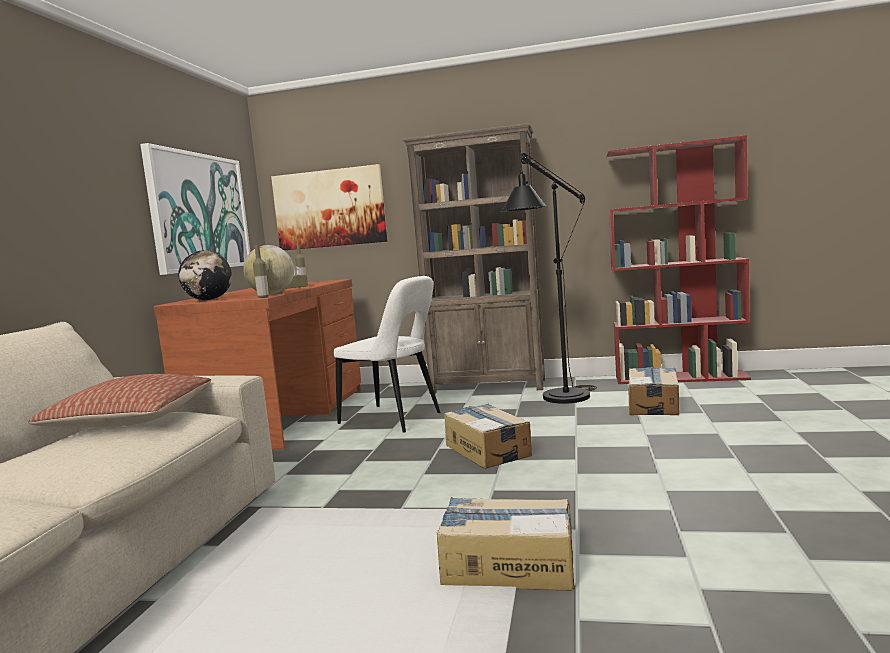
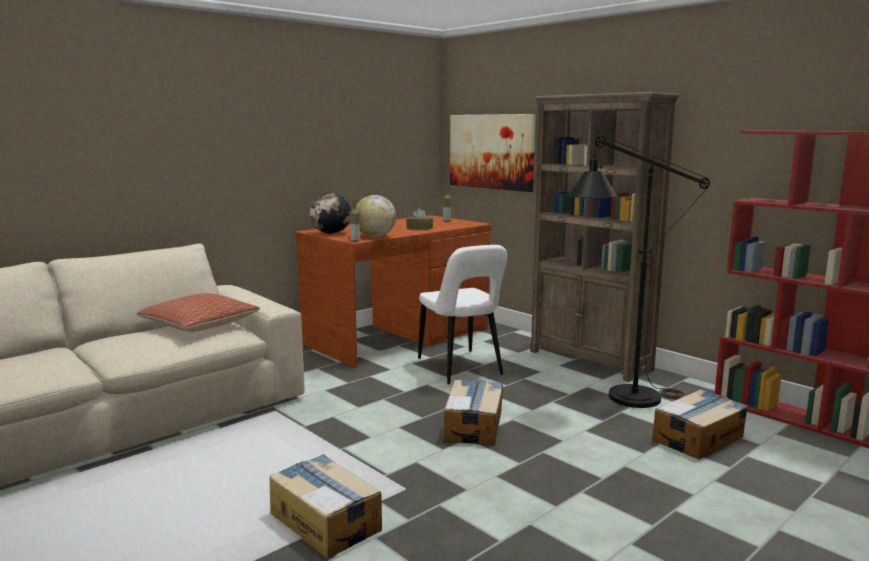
camera: 35 degrees right, 5 degrees up
picture [140,143,250,275] -> none

